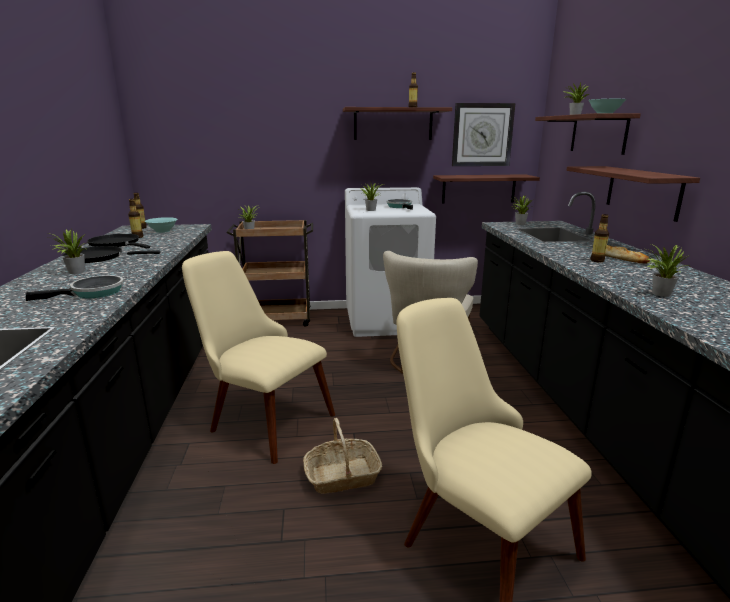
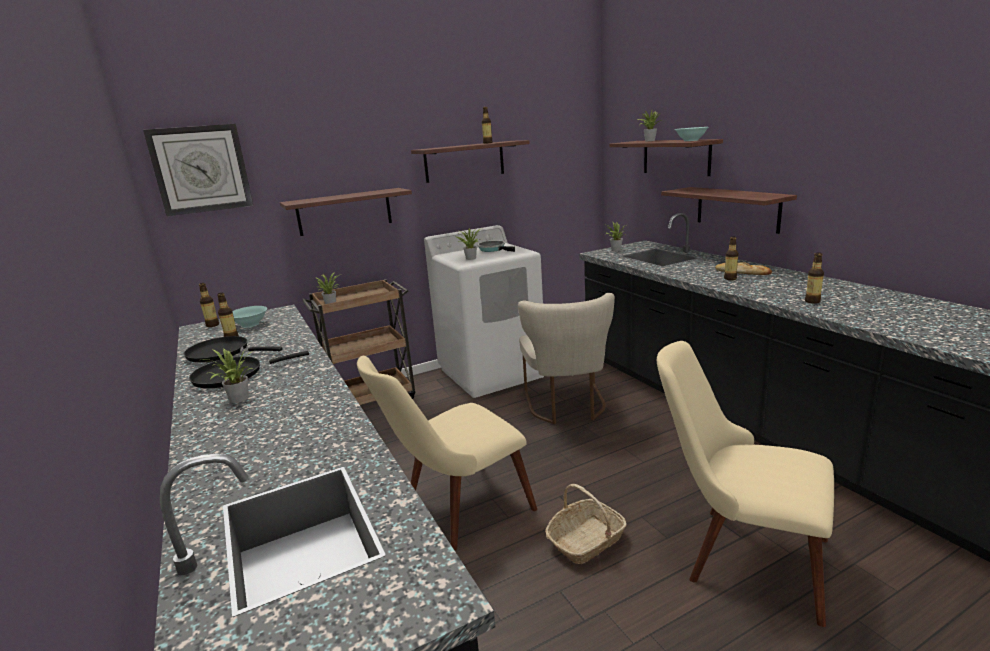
camera: 20 degrees left, 0 degrees up
frying pan [26,275,124,301] -> none
beige chair [182,251,335,464] -> beige chair turned 45 degrees counterclockwise [357,356,537,550]
shelf [433,174,540,203] -> shelf moved to [280,188,412,236]
wall clock [452,103,515,166] -> wall clock moved to [143,124,254,216]
potted plant [646,244,689,297] -> bottle [805,253,824,304]

